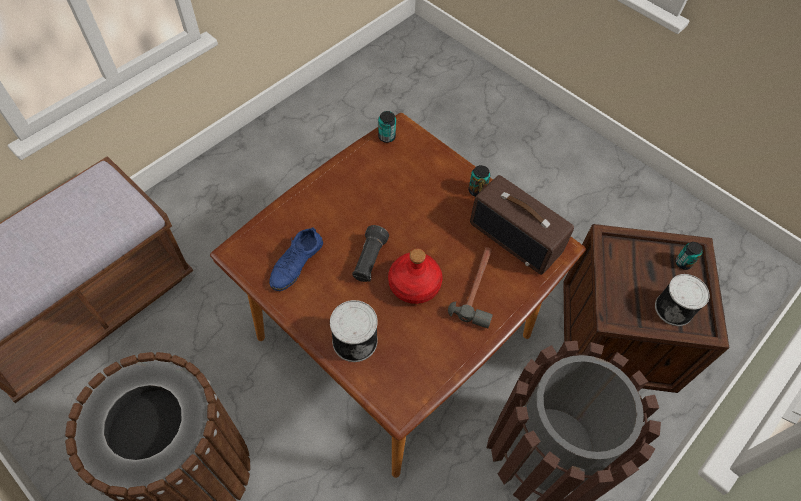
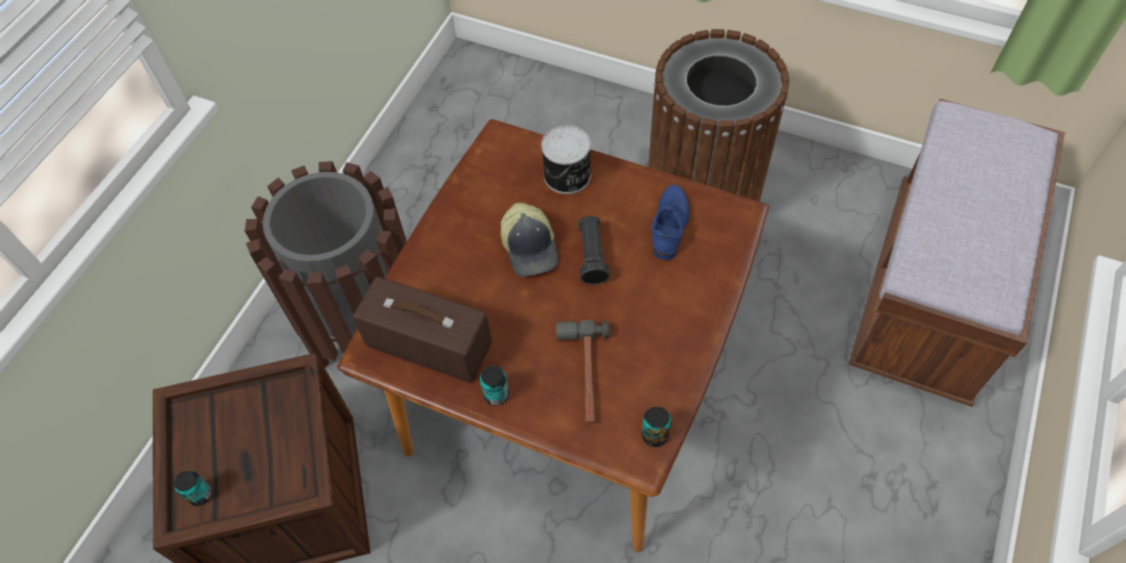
camera: 165 degrees right, 0 degrees up
red bottle [388,249,442,304] -> cap [501,202,558,277]
hammer [448,247,493,328] -> hammer moved to [556,320,610,424]
can [655,274,710,326] -> none

